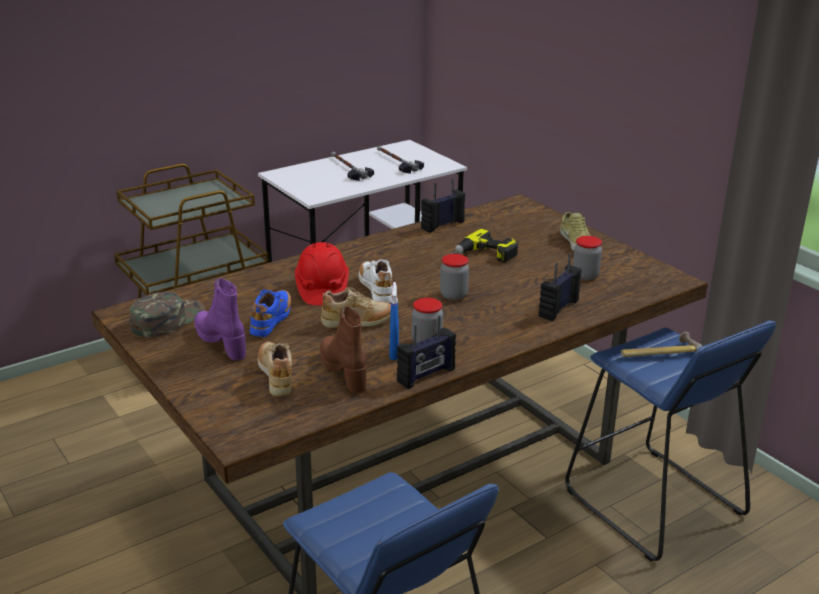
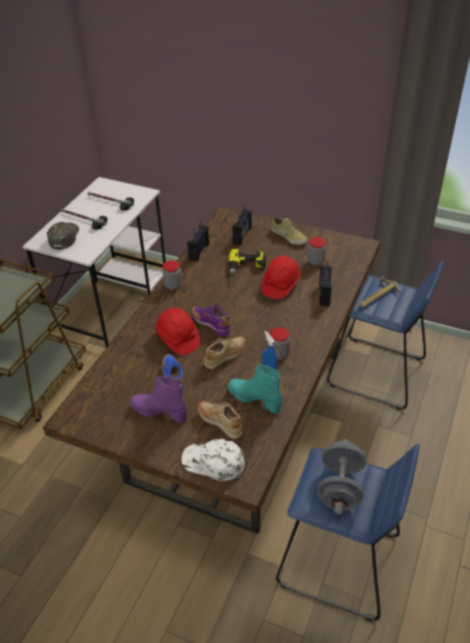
camera: 30 degrees left, 15 degrees up
green cap [130,292,205,337] -> green cap moved to [47,222,79,250]
brown boot [320,306,367,394] -> turquoise boot [228,364,282,414]
white shoe [359,259,392,303] -> purple shoe [191,304,230,336]
radio [397,315,456,389] -> radio moved to [232,204,252,245]
jar [440,254,469,300] -> jar moved to [163,260,182,290]
none -> white cap [181,439,244,481]
none -> red hard hat [262,256,301,299]
none -> grey dumbbell [317,439,367,514]

